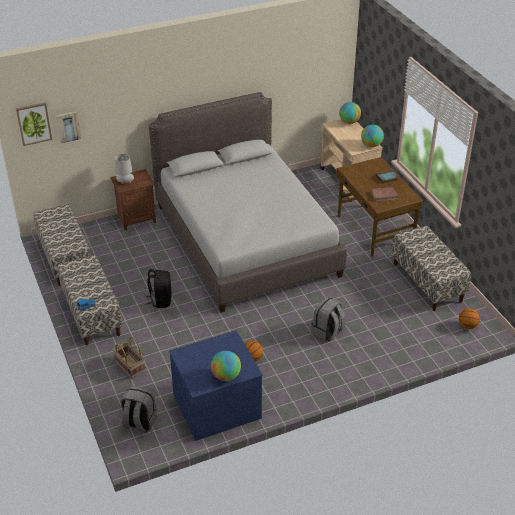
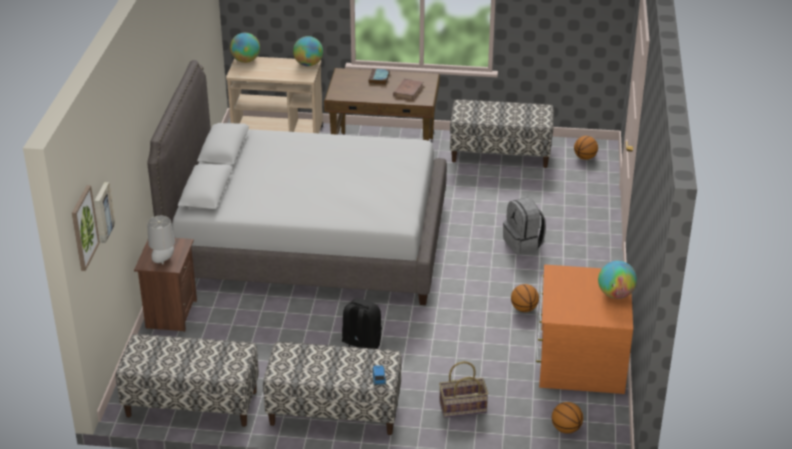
camera: 60 degrees left, 5 degrees down
grey backpack [121,386,157,433] -> basketball [552,402,583,434]
blue dresser [169,330,263,441] -> orange dresser [536,265,633,394]

